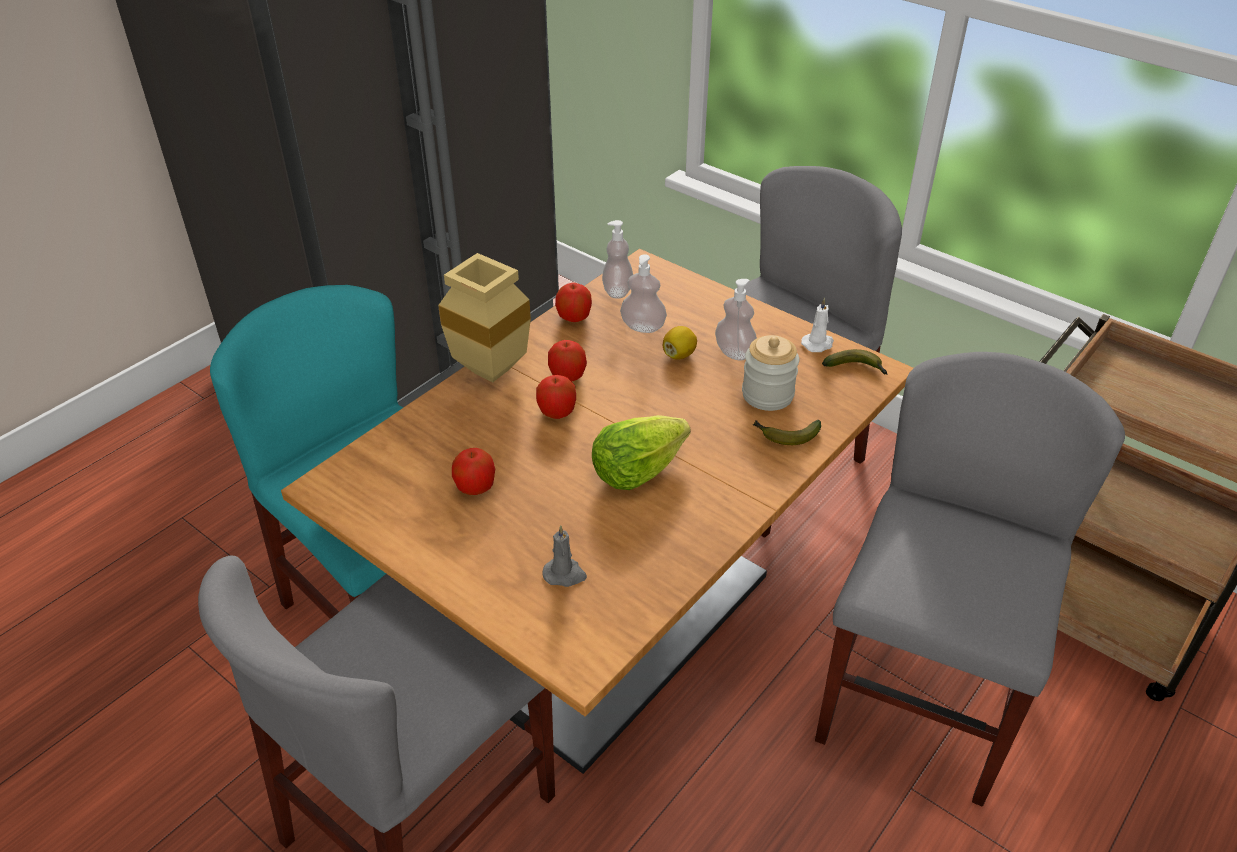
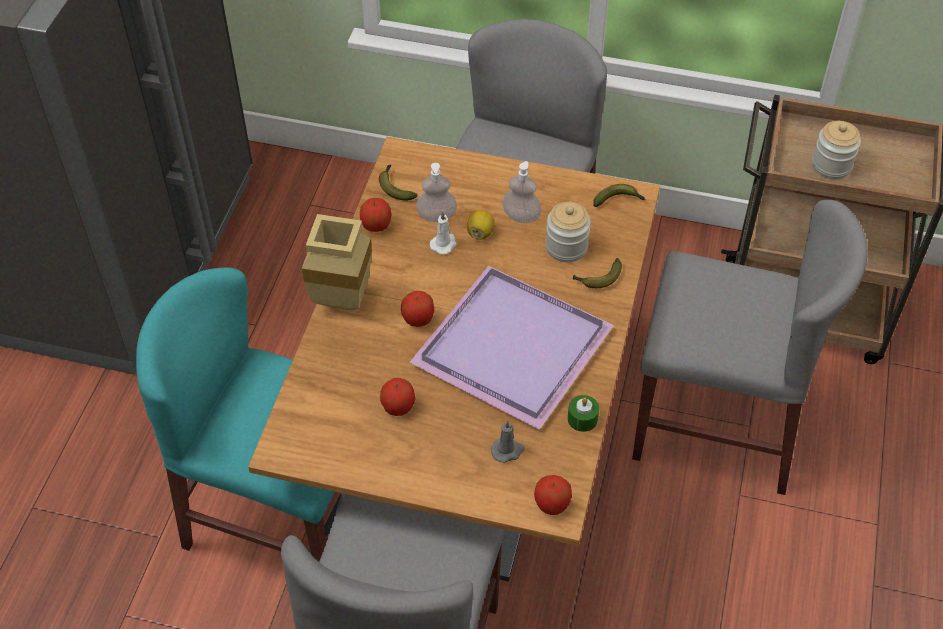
camera: 25 degrees left, 10 degrees up
apple [548,340,587,381] -> apple moved to [534,475,572,515]
lettuce [592,415,691,490] -> purple tray [409,266,614,430]
soap dispenser [602,220,633,299] -> banana [379,165,418,200]
white candle [801,297,834,352] -> white candle moved to [429,212,457,255]
grey chair [815,352,1125,806] -> grey chair turned 105 degrees clockwise [632,200,868,495]
none -> green candle [568,395,599,432]
none -> jar [812,121,861,179]

